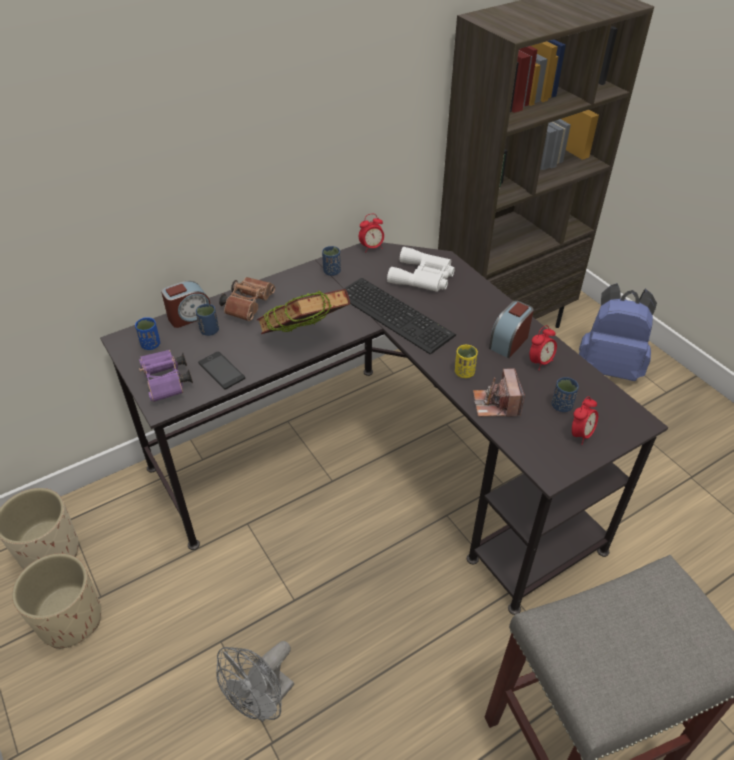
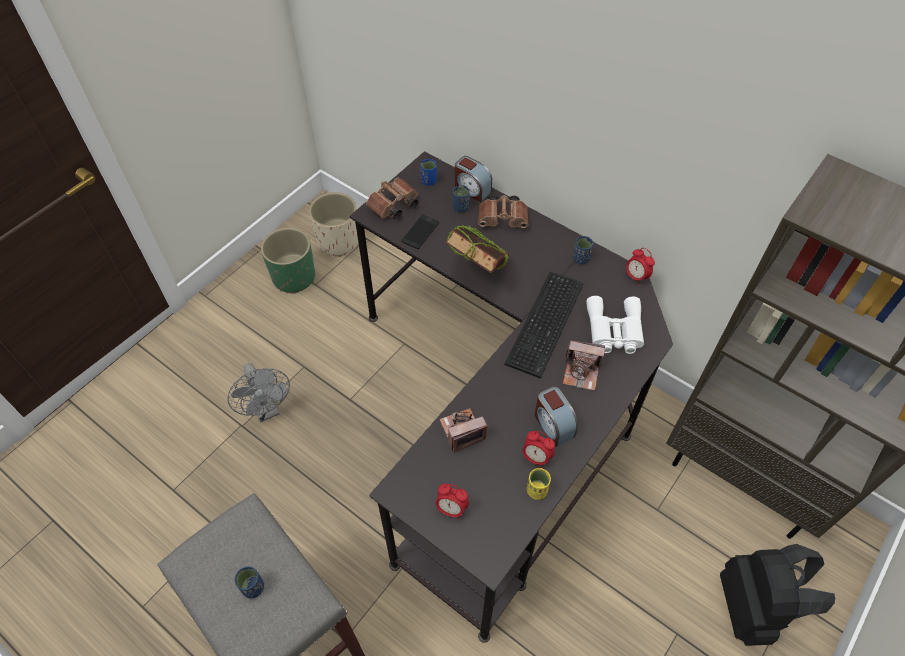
camera: 70 degrees right, 10 degrees up
beige planter [12,553,101,649] -> green planter [261,227,315,294]
purple binoculars [139,350,193,402] -> brown binoculars [366,178,419,220]
grey fan [216,641,294,723] -> grey fan turned 135 degrees counterclockwise [228,363,290,422]
yellow cup [455,345,478,378] -> yellow cup moved to [527,468,551,500]
alarm clock [489,301,534,358] -> alarm clock turned 135 degrees counterclockwise [535,387,578,447]
blue cup [552,377,579,412] -> blue cup moved to [235,566,264,598]
blue backpack [579,283,657,381] -> black backpack [720,544,835,646]
none -> camera [563,340,605,391]

